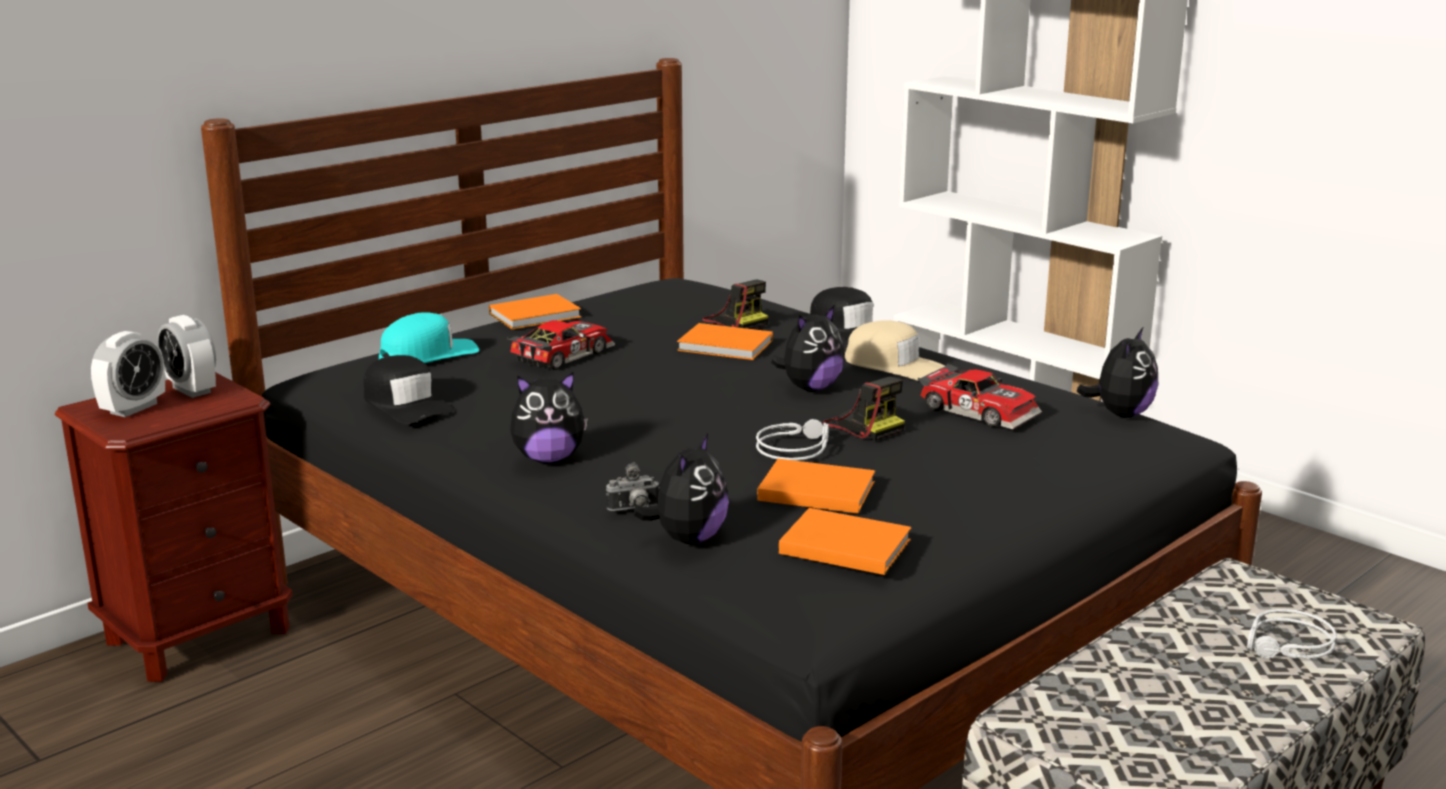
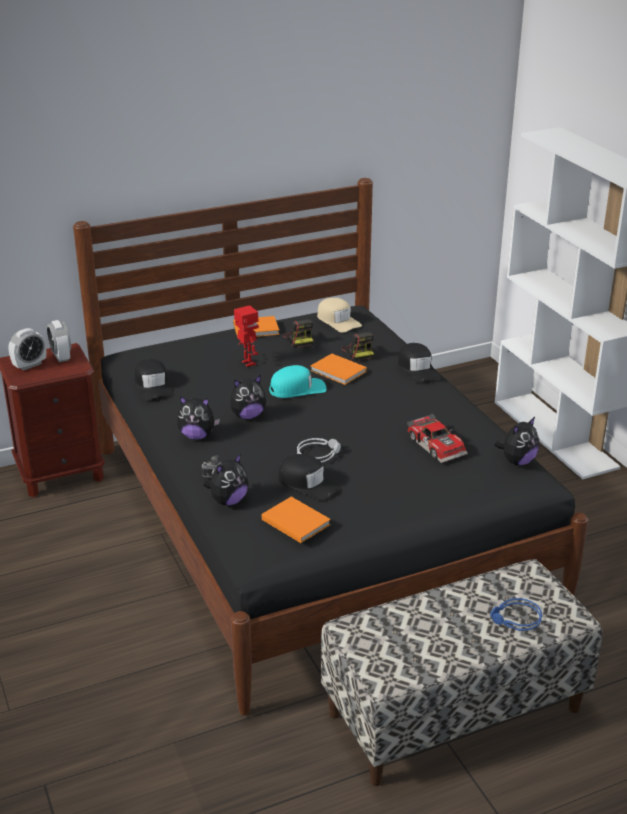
camera: 20 degrees right, 10 degrees up
turquoise cap [379,312,479,363] -> turquoise cap moved to [269,365,327,398]
toy car [507,320,615,370] -> toy robot [234,305,259,367]
orange book [757,459,875,514] -> black cap [278,454,341,501]
plush toy [771,306,845,391] -> plush toy moved to [230,375,266,419]
camera [823,377,905,441] -> camera moved to [283,319,313,348]
beige cap [845,320,945,381] -> beige cap moved to [317,298,362,333]
grey headphones [1247,609,1337,659] -> blue headphones [490,598,542,631]

